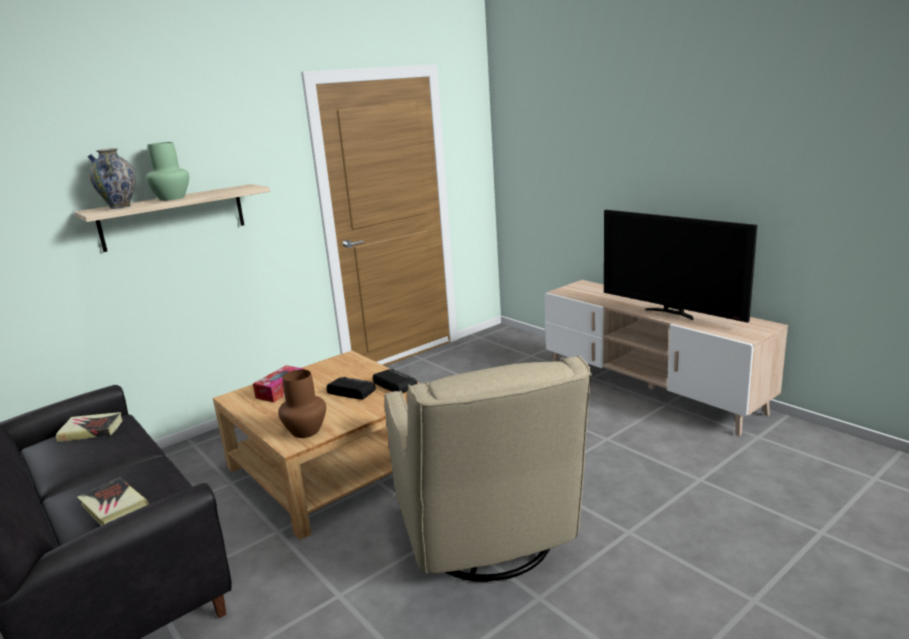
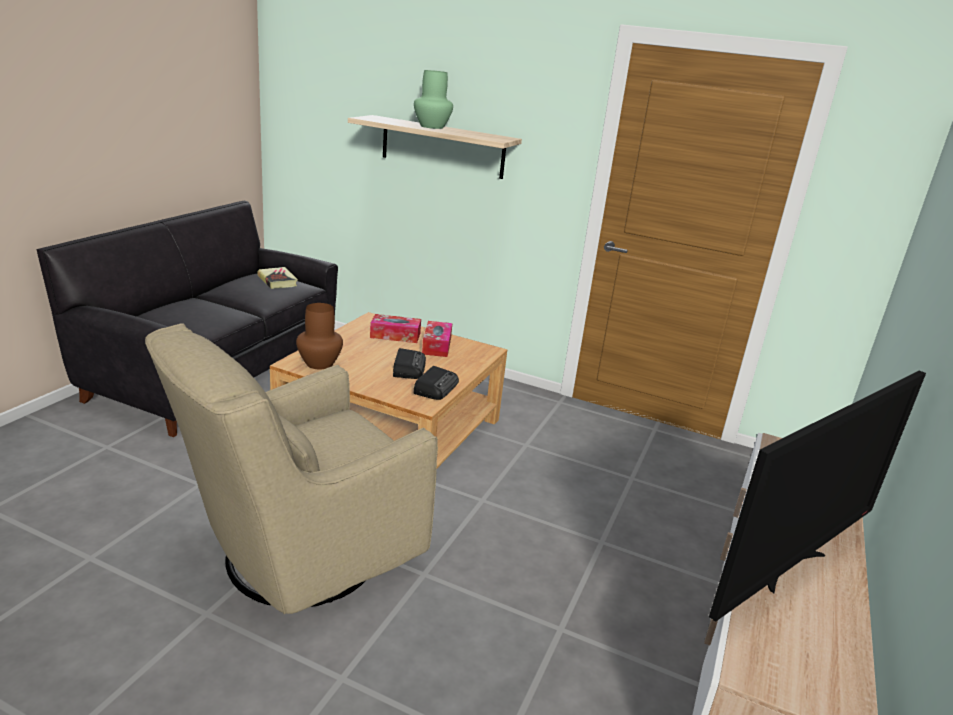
camera: 60 degrees right, 5 degrees up
book [77,477,149,526] -> none
vase [88,148,135,209] -> none
television [604,210,757,323] -> television turned 150 degrees counterclockwise [709,371,926,622]
none -> tissue box [422,321,452,357]

